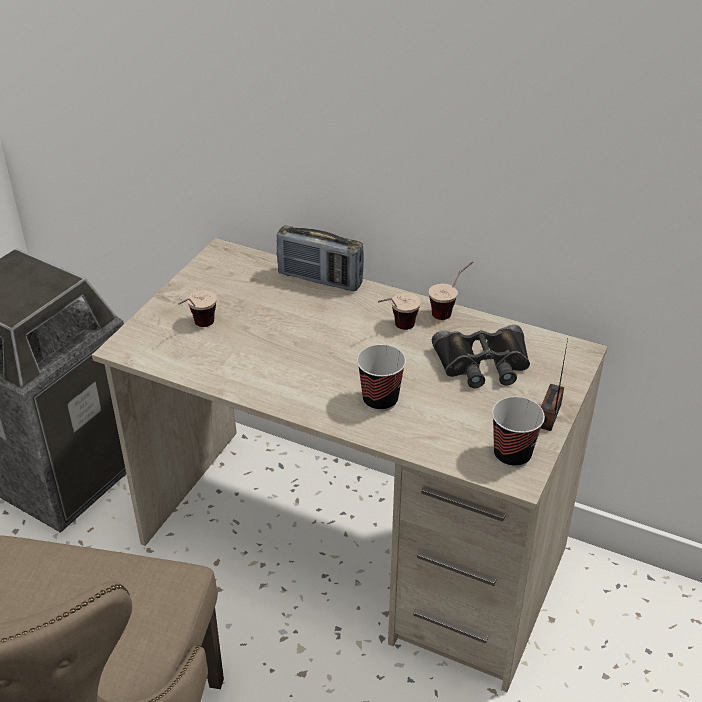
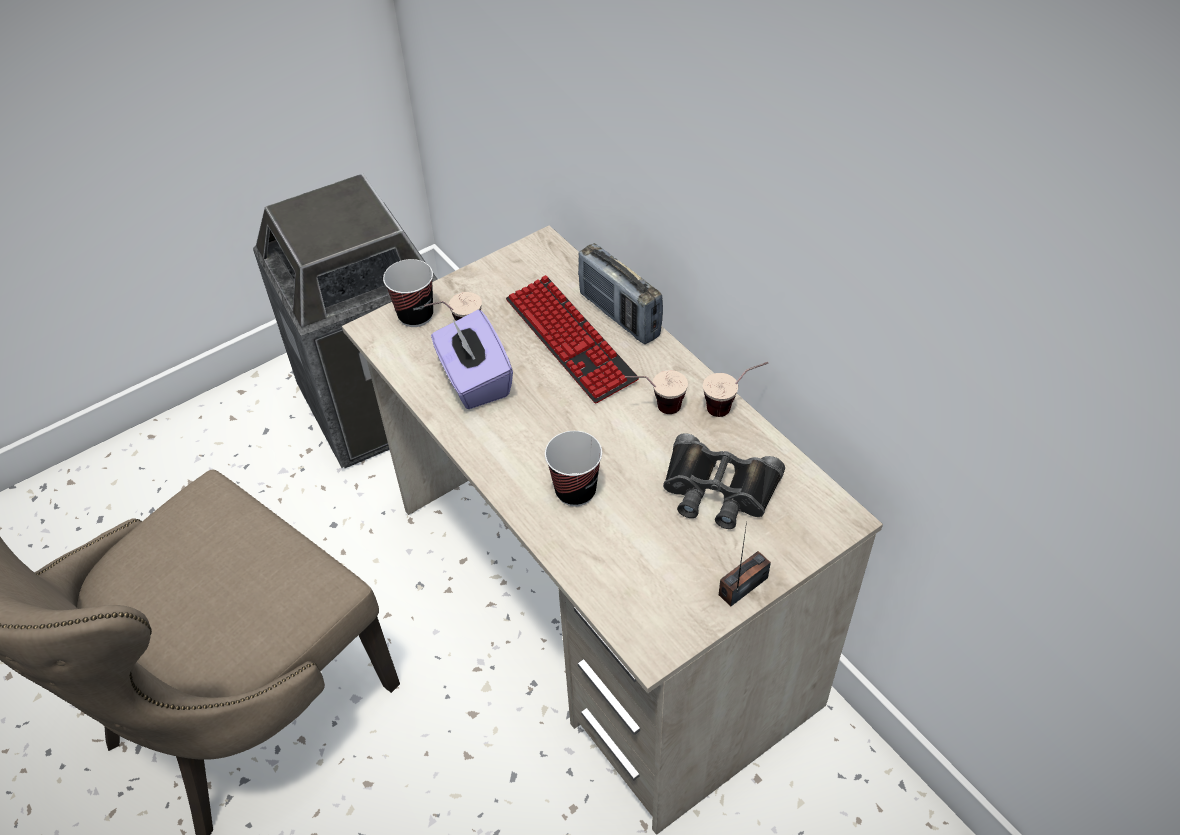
camera: 30 degrees right, 10 degrees up
cup [492,397,545,468] -> cup moved to [383,259,433,327]
none -> purple tissue box [431,310,513,409]
none -> keyboard [506,275,639,404]

